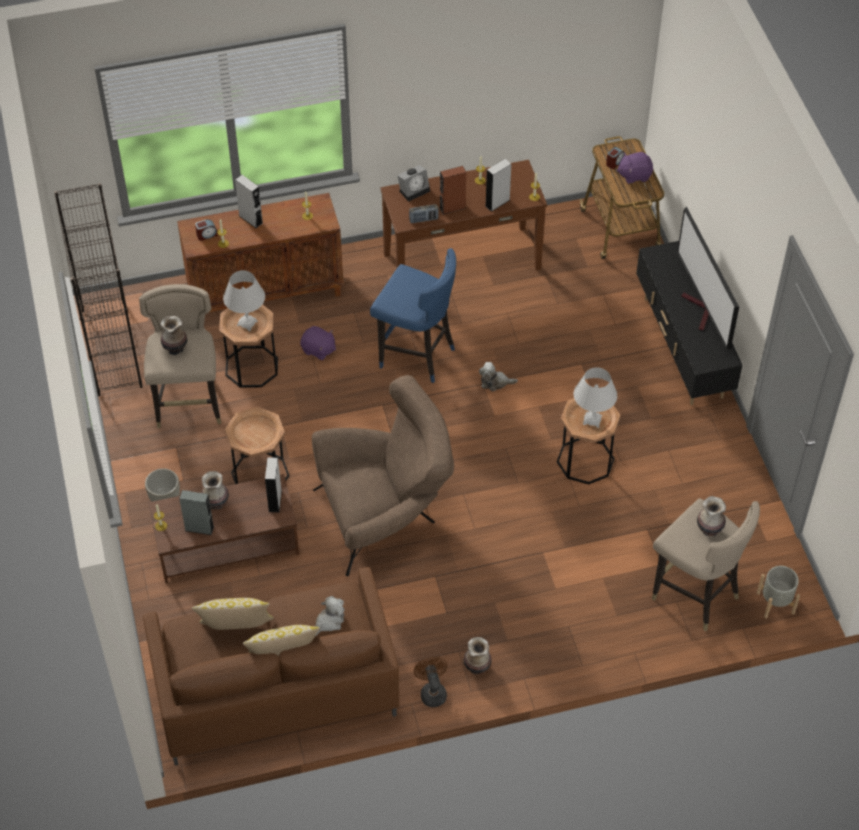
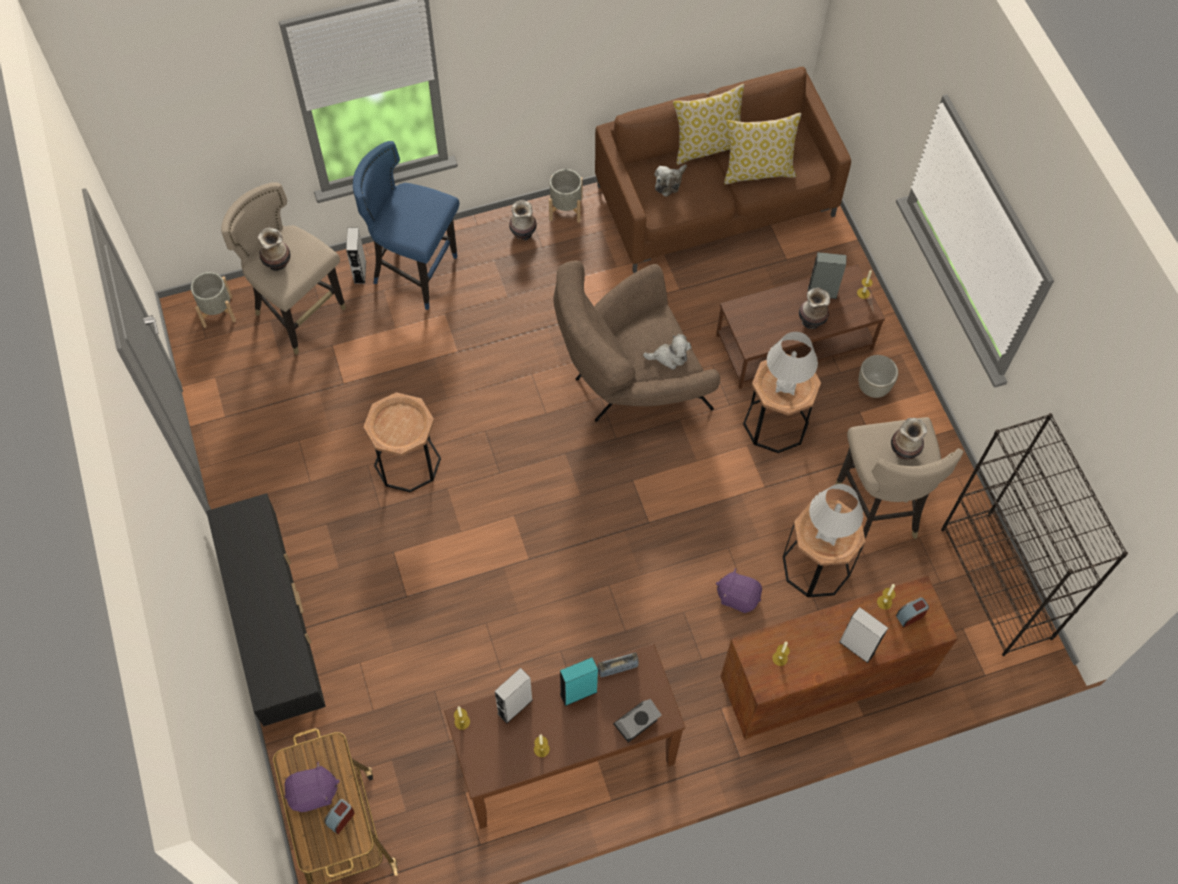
camera: 175 degrees right, 10 degrees up
grey speaker [265,457,282,512] -> grey speaker moved to [346,227,366,284]
blue stool [370,248,456,383] -> blue stool moved to [353,141,459,310]
brown fan [414,657,447,707] -> grey planter [549,169,583,223]
brown speaker [440,166,466,215] -> turquoise speaker [560,657,598,706]
plush toy [479,362,518,391] -> plush toy moved to [643,334,691,369]
white table lamp [574,367,617,428] -> white table lamp moved to [767,332,818,395]
television [677,207,739,350] -> none

